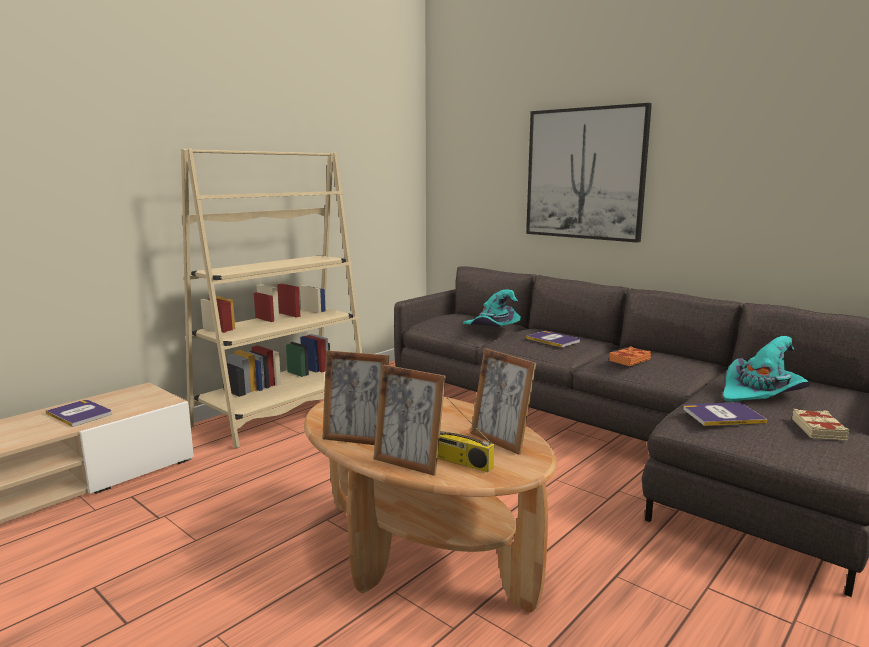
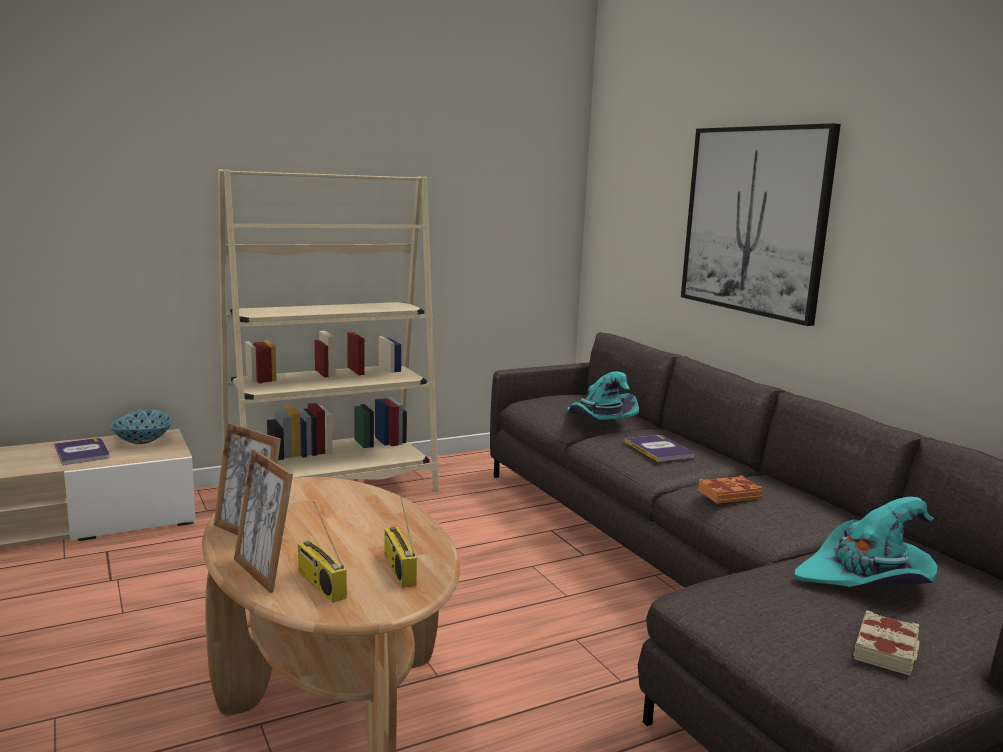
camera: 20 degrees right, 0 degrees up
picture frame [471,348,536,455] -> radio [384,490,417,588]
book [683,402,767,426] -> none
none -> bowl [110,410,172,444]

